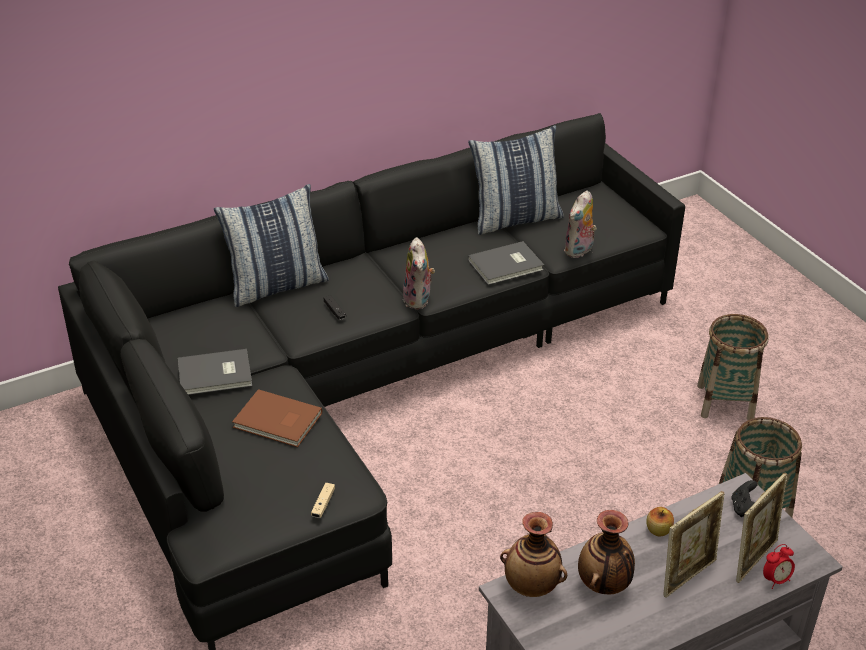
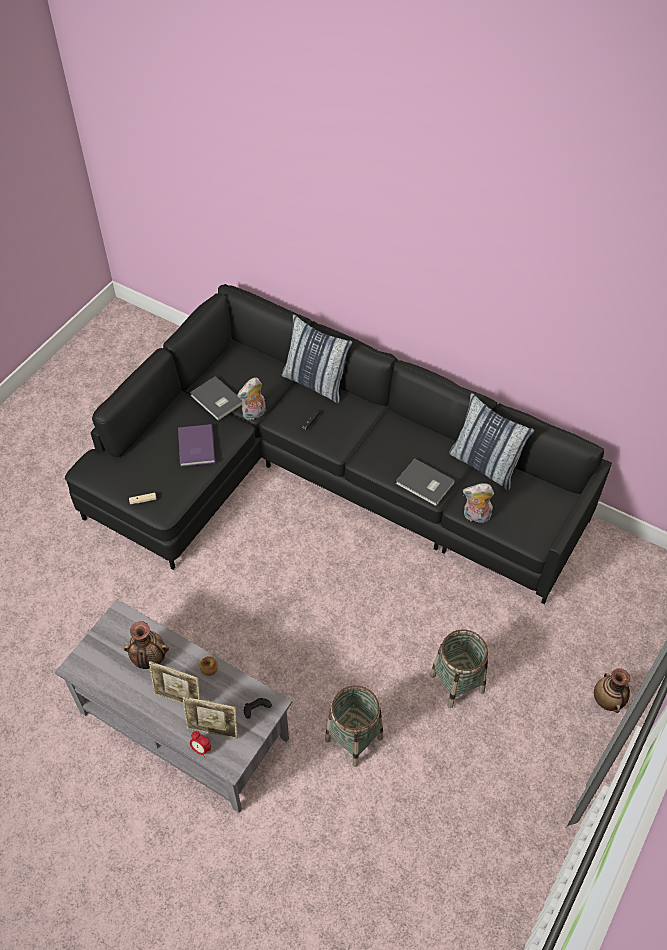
camera: 60 degrees right, 15 degrees up
brown book [232,389,322,447] -> purple book [178,424,215,467]
plush toy [403,237,435,309] -> plush toy moved to [237,377,266,420]
vase [500,512,567,597] -> vase moved to [594,668,630,713]

